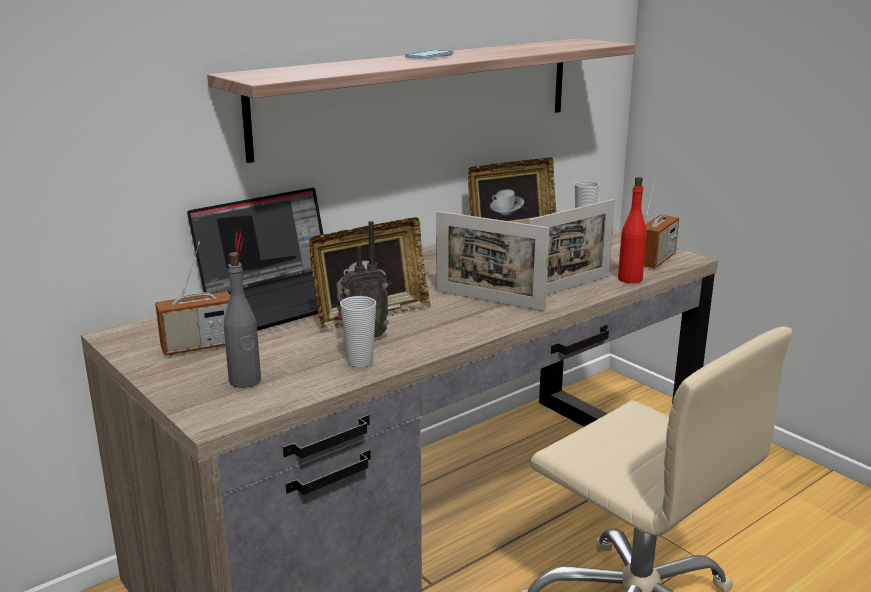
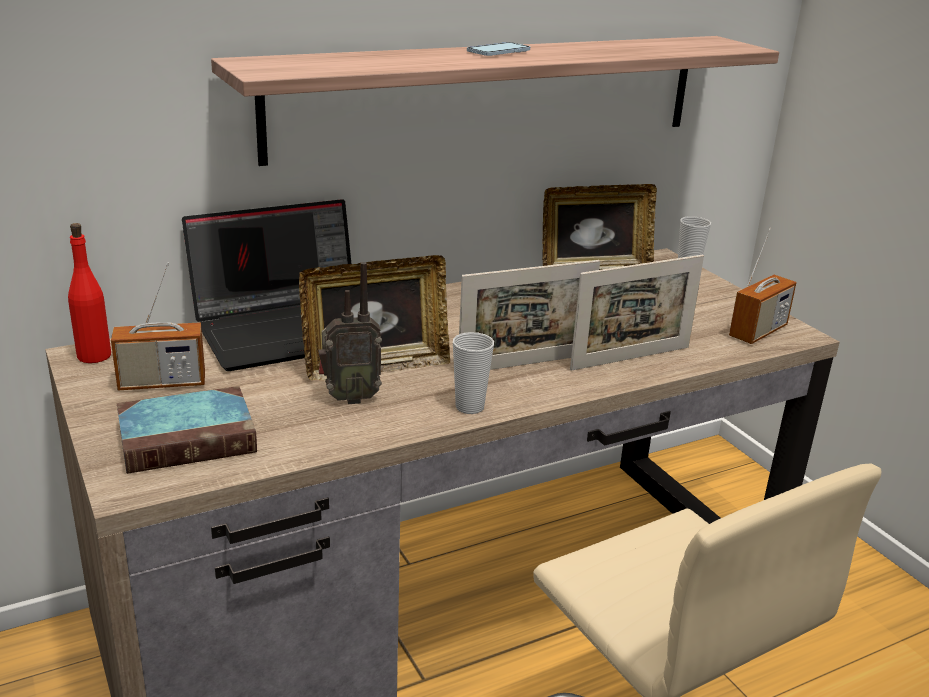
camera: 10 degrees right, 5 degrees up
grey bottle [224,252,261,388] -> book [117,386,257,474]
cup [340,296,376,368] -> cup moved to [453,332,494,414]
picture frame [436,211,549,311] -> picture frame turned 60 degrees counterclockwise [459,260,600,370]
red bottle [618,177,647,283] -> red bottle moved to [68,223,111,363]

